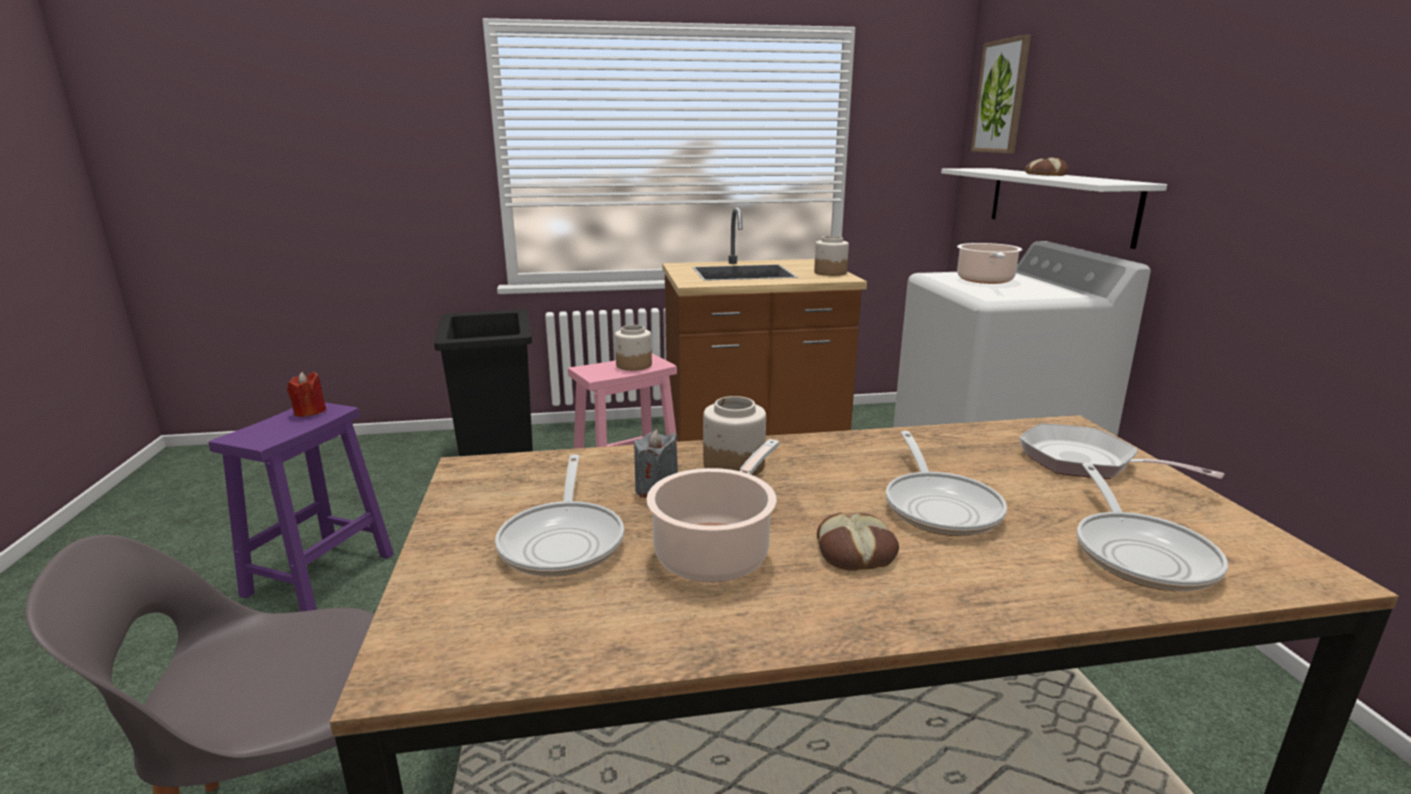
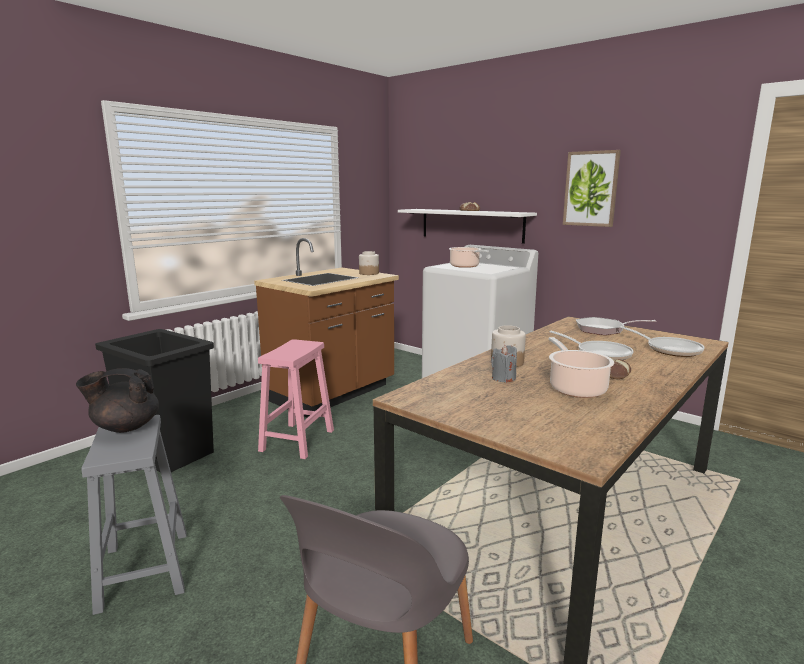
camera: 40 degrees left, 5 degrees down
purple stool [209,403,394,612] -> grey stool [82,415,187,615]
red candle [287,372,326,417] -> black teapot [76,368,159,433]
frying pan [495,454,624,577] -> none
jar [615,325,652,371] -> none
picture [971,34,1031,153] -> picture moved to [563,150,621,227]

